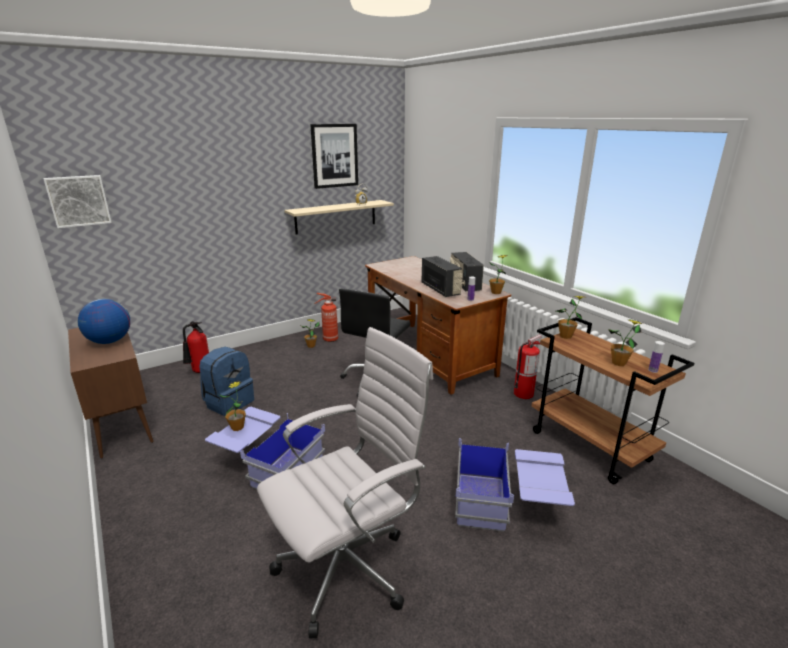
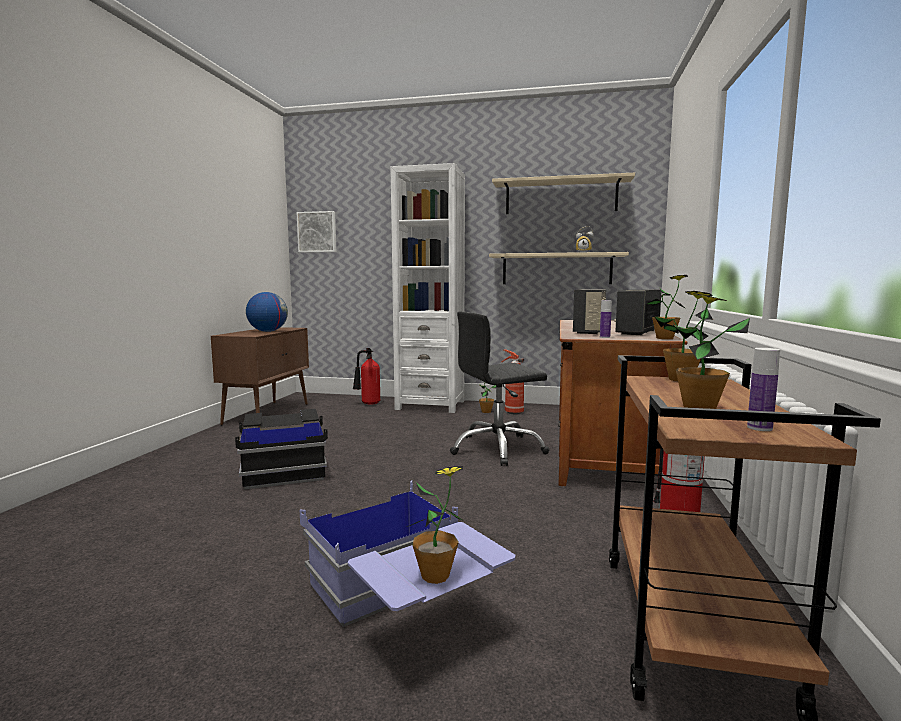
camera: 45 degrees right, 15 degrees down
blue backpack [199,347,254,416] -> none
blue storage box [205,407,325,489] -> black storage box [235,409,328,489]
potted plant [219,381,246,431] -> potted plant moved to [407,466,464,584]
white office chair [257,327,433,638] -> none
picture [310,124,358,189] -> beige shelf [492,173,635,214]
none -> white bookcase [391,163,465,413]

